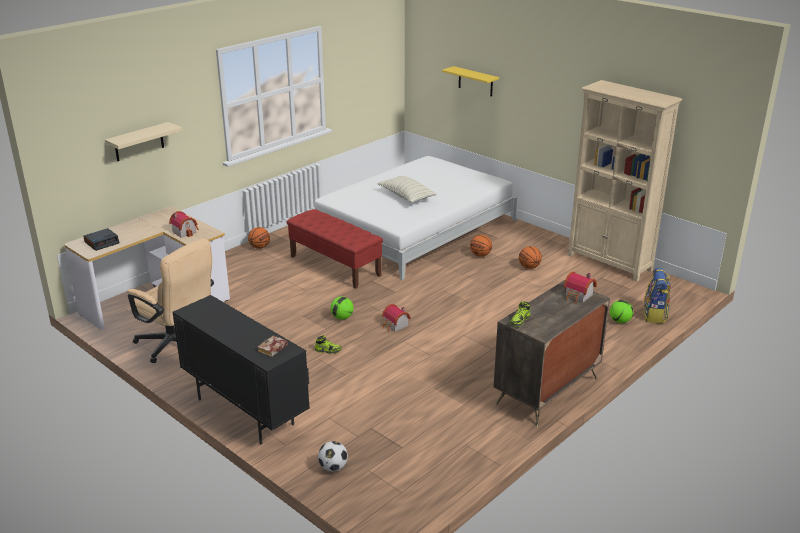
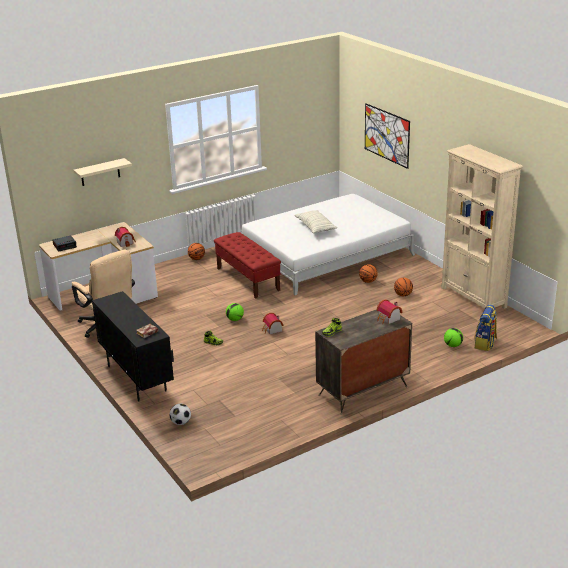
camera: 15 degrees right, 0 degrees up
yellow shelf [442,66,499,96] -> picture [365,103,410,169]

